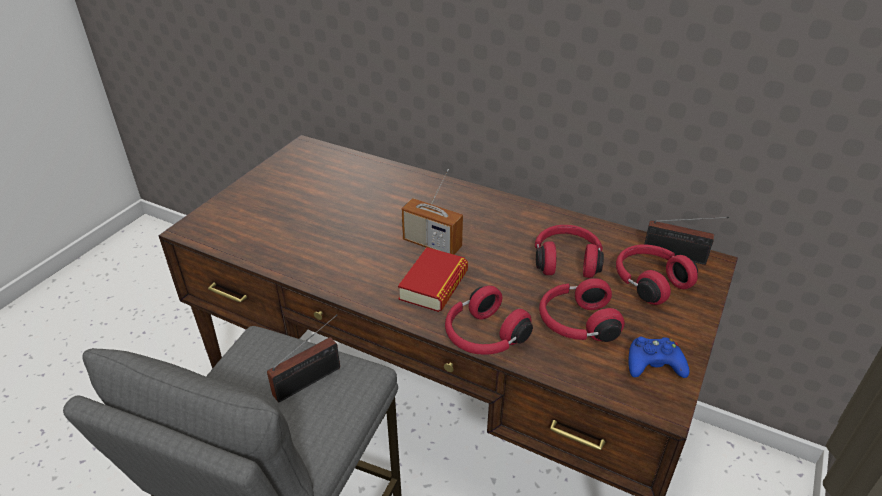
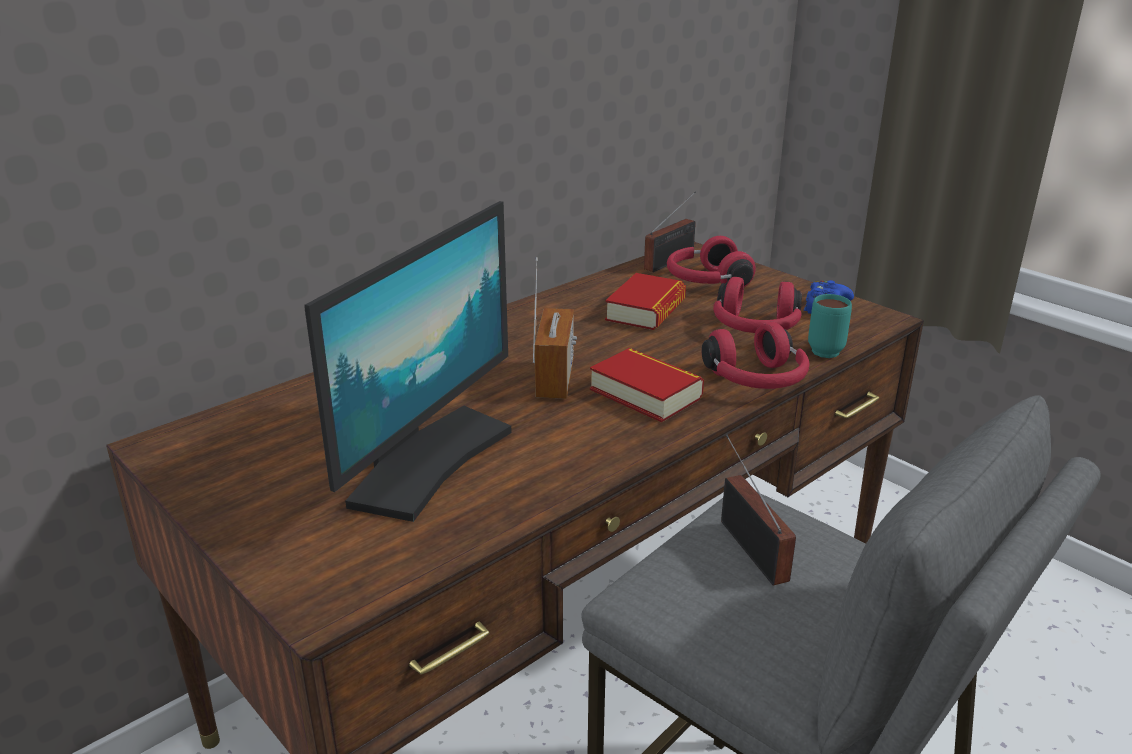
camera: 70 degrees left, 10 degrees down
radio [402,169,463,255] -> radio turned 45 degrees counterclockwise [533,257,577,399]
red headphones [535,225,604,278] -> book [605,273,686,330]
none -> monitor [304,201,512,522]
none -> turquoise mug [808,294,852,358]

